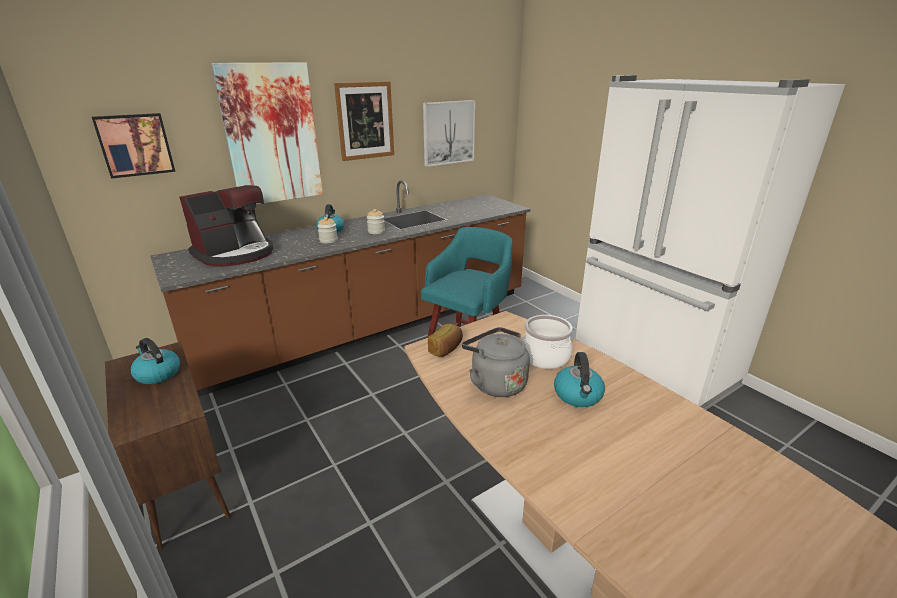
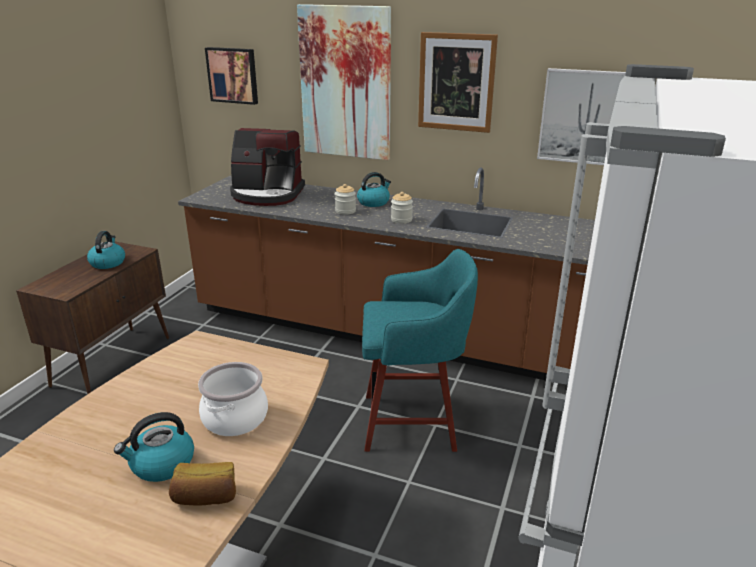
camera: 55 degrees right, 0 degrees up
bread [428,324,463,357] -> bread moved to [169,462,236,505]
grey kettle [462,327,530,397] -> none

